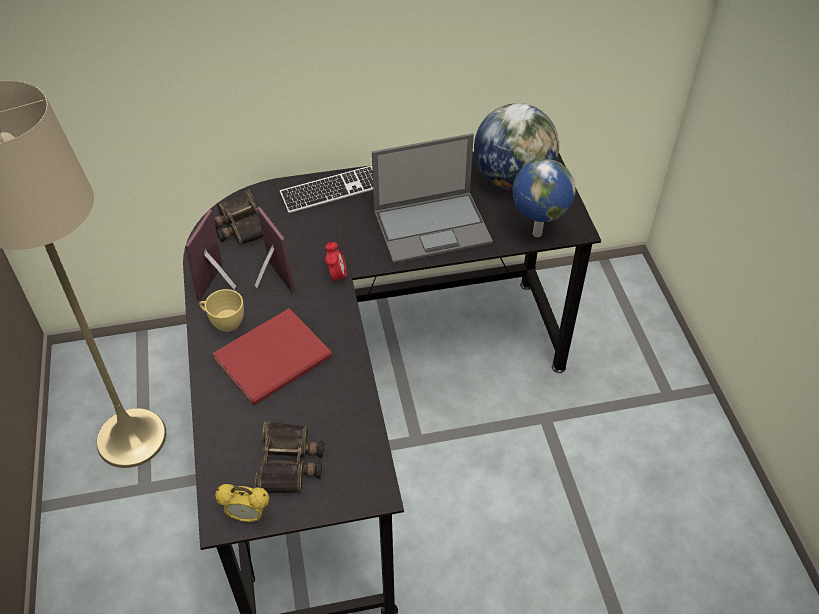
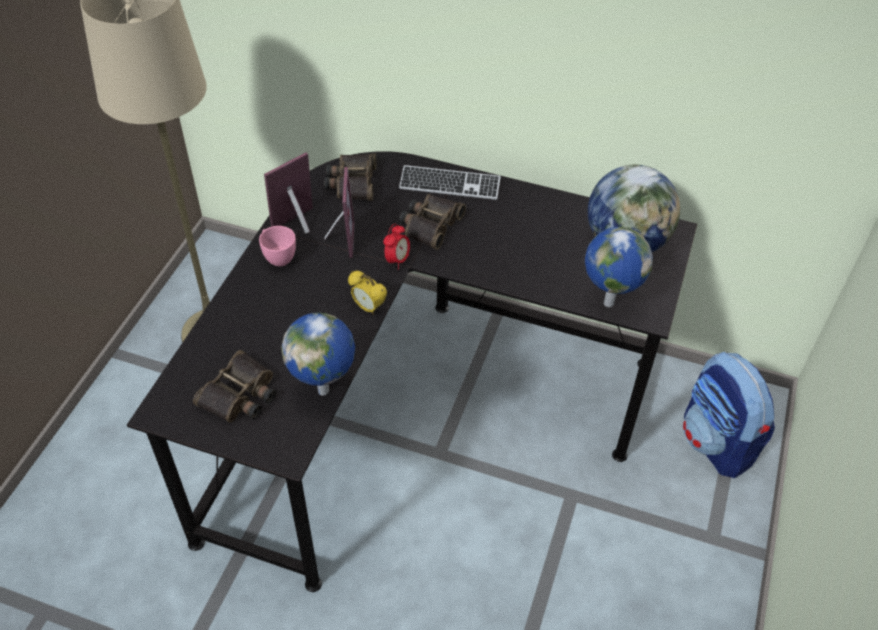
camera: 30 degrees right, 0 degrees up
yellow cup [199,289,244,332] -> pink cup [259,226,296,266]
red book [212,308,332,406] -> none
alarm clock [215,484,269,522] -> alarm clock moved to [348,271,387,315]
laptop [372,133,493,263] -> none
none -> globe [281,313,355,396]
none -> binoculars [399,194,466,250]
none -> backpack [683,351,775,478]

